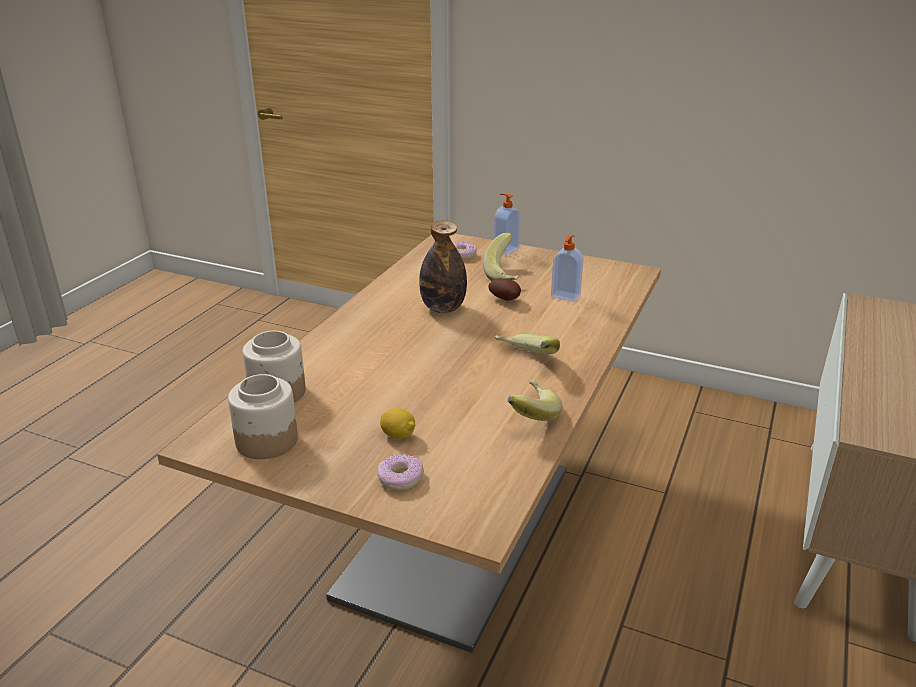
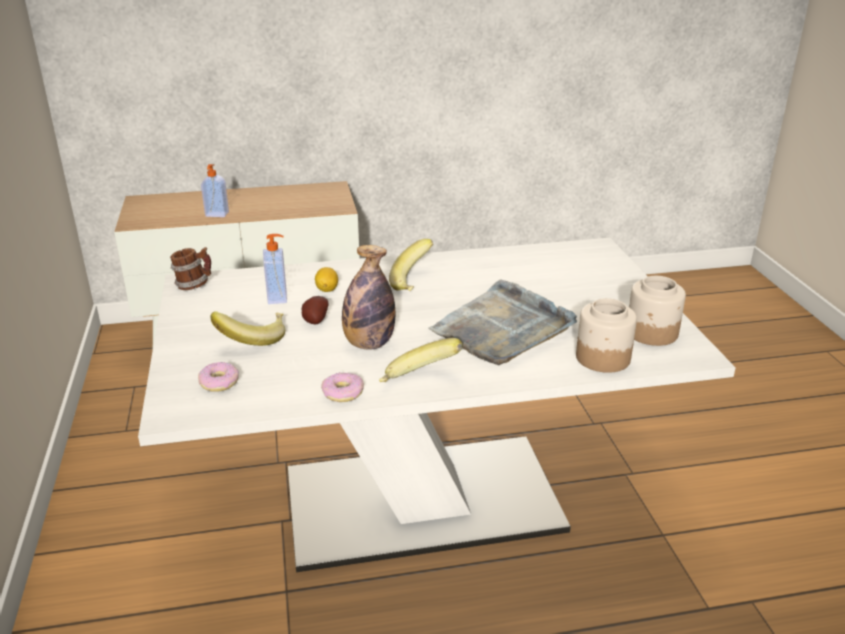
camera: 125 degrees left, 0 degrees up
brown dining table [157,234,661,653] -> white dining table [138,238,736,572]
donut [377,454,424,490] -> donut moved to [321,372,364,402]
lemon [380,408,416,439] -> lemon moved to [315,267,338,292]
soap dispenser [494,193,521,255] -> soap dispenser moved to [201,164,229,217]
banana [507,380,563,421] -> banana moved to [379,338,463,382]
none -> mug [170,247,211,290]
none -> grey tray [428,280,577,365]

